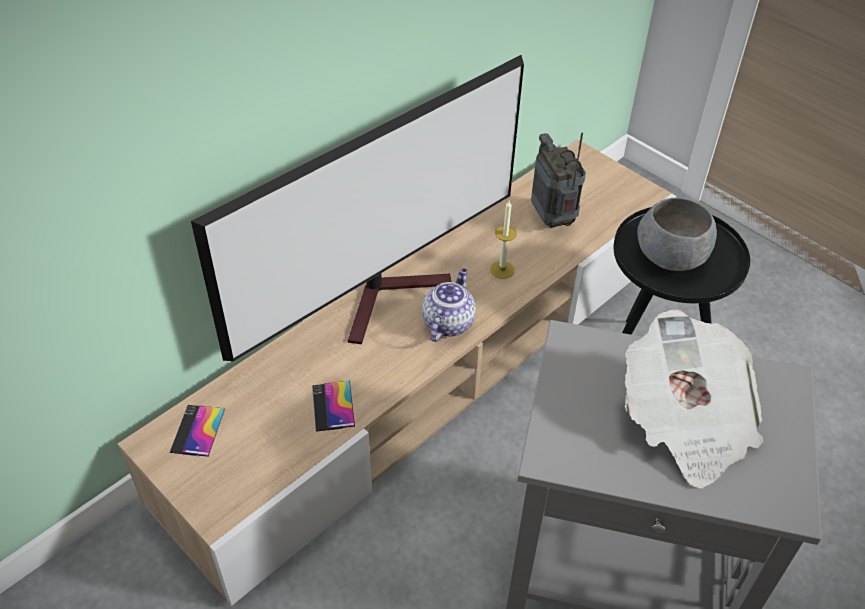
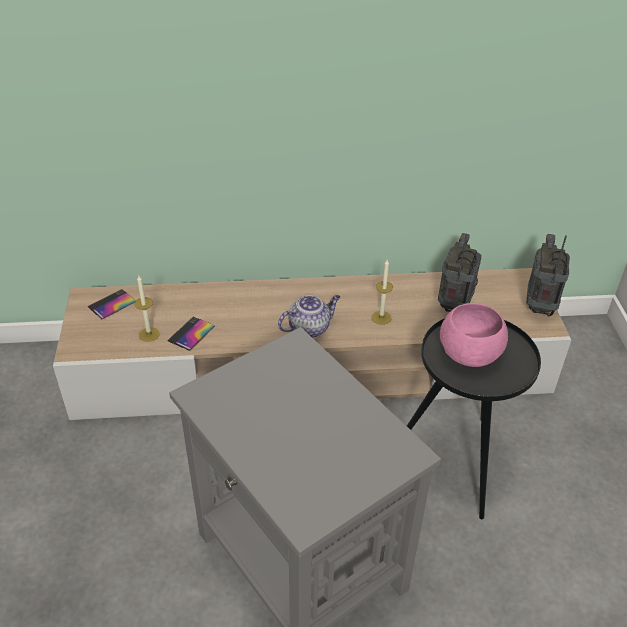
camera: 40 degrees right, 5 degrees down
television [191,55,524,361] -> none
newspaper [624,309,763,489] -> none
grey bowl [637,198,717,271] -> pink bowl [440,303,508,367]
none -> candle [134,275,160,342]
none -> radio [526,234,570,316]

